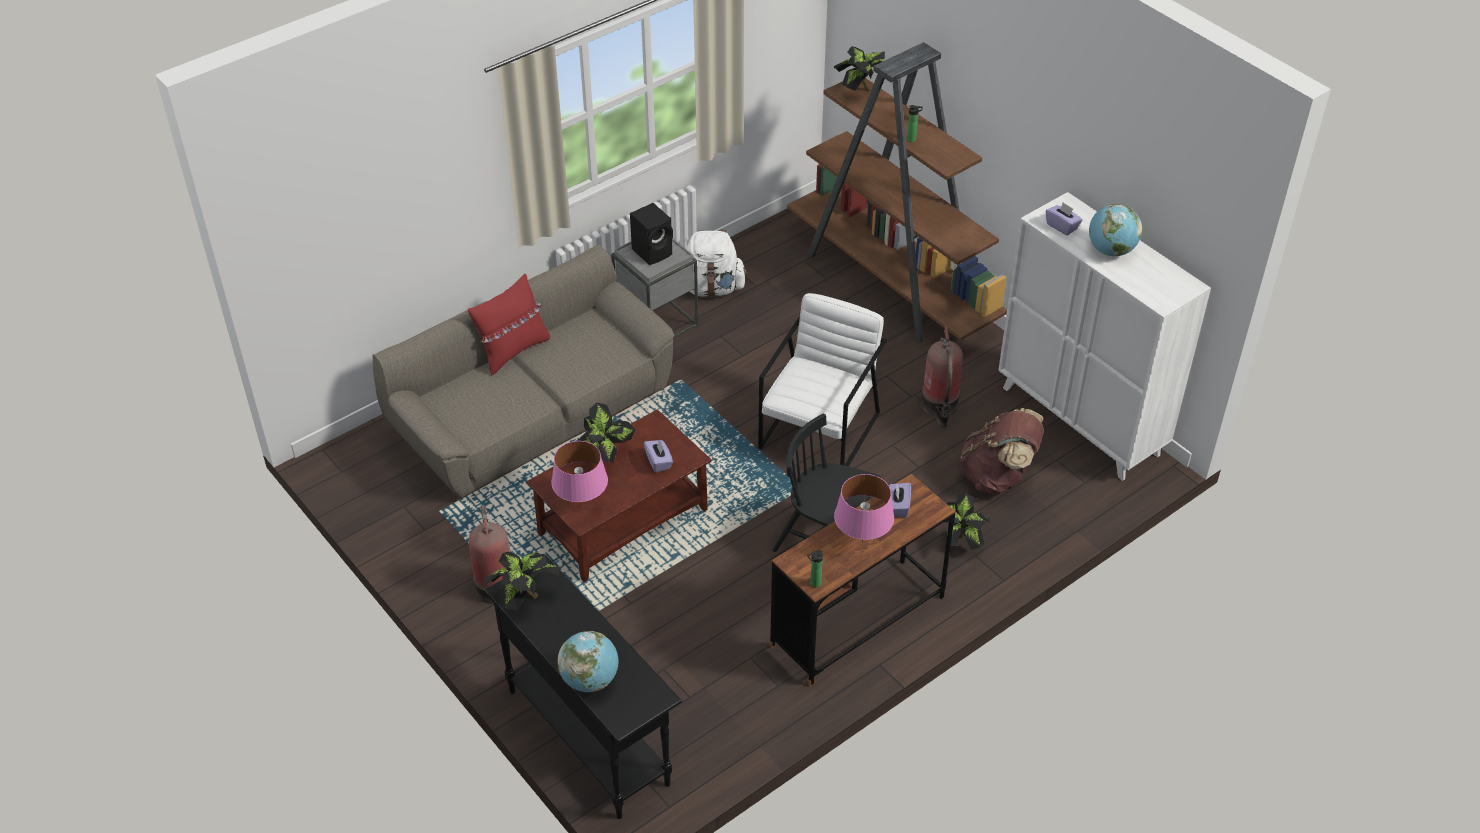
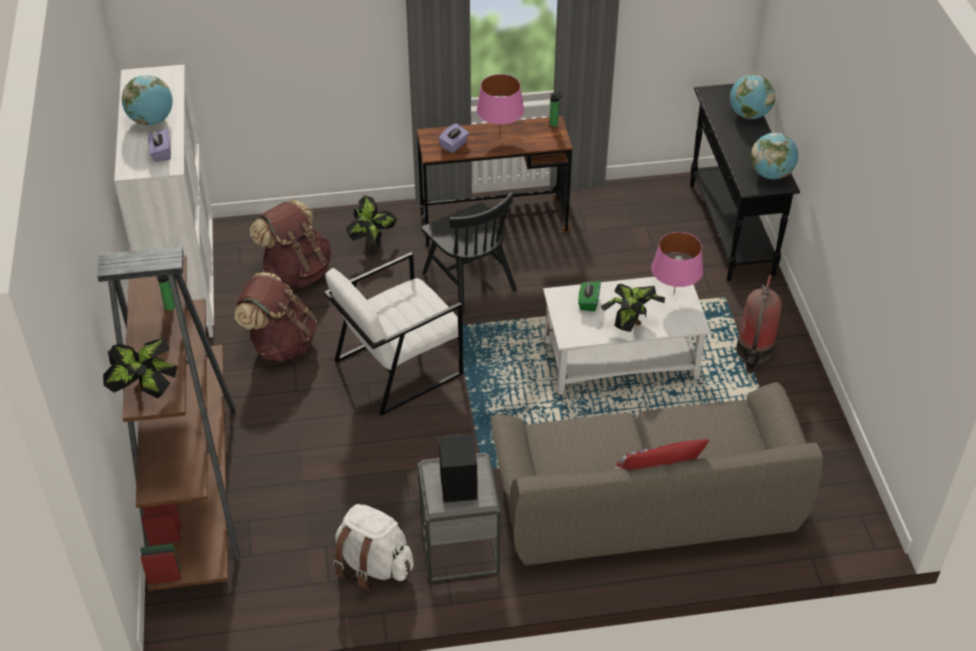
camera: 150 degrees left, 0 degrees up
potted plant [485,551,561,610] -> globe [751,132,798,179]
brown coffee table [526,409,712,582] -> white coffee table [543,277,711,395]
purple tissue box [644,439,673,473] -> green tissue box [578,281,601,311]
fire extinguisher [921,326,963,428] -> brown backpack [235,272,317,362]

